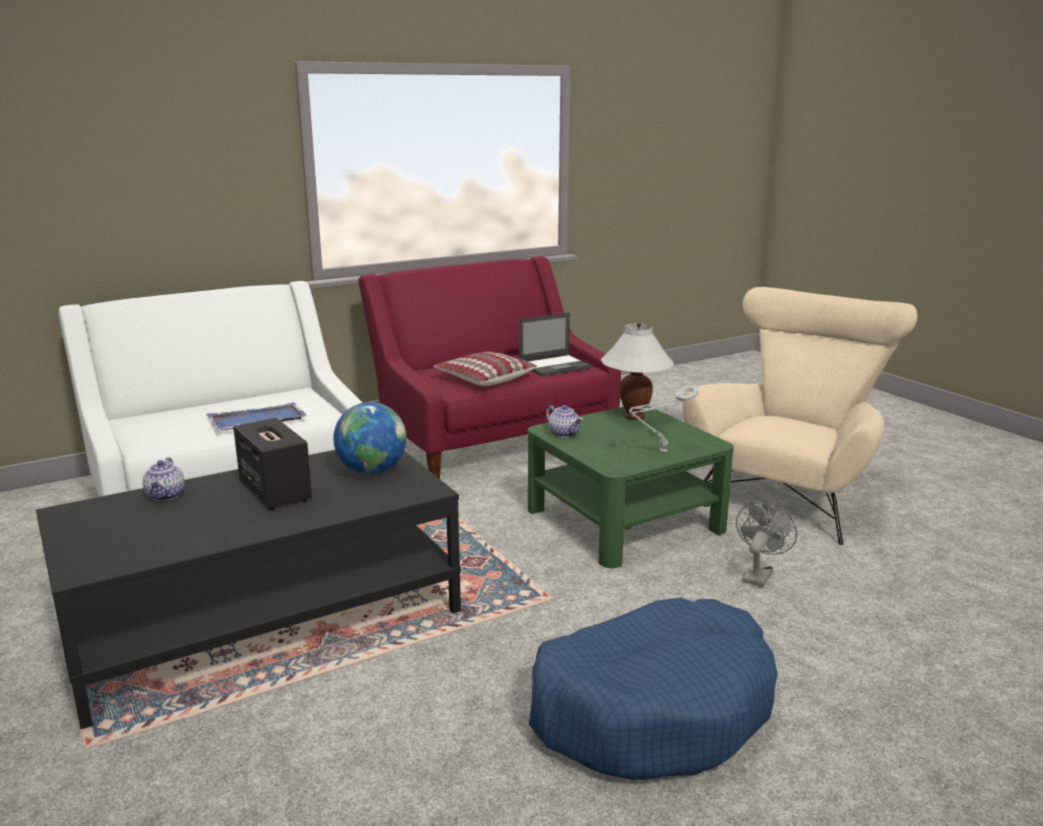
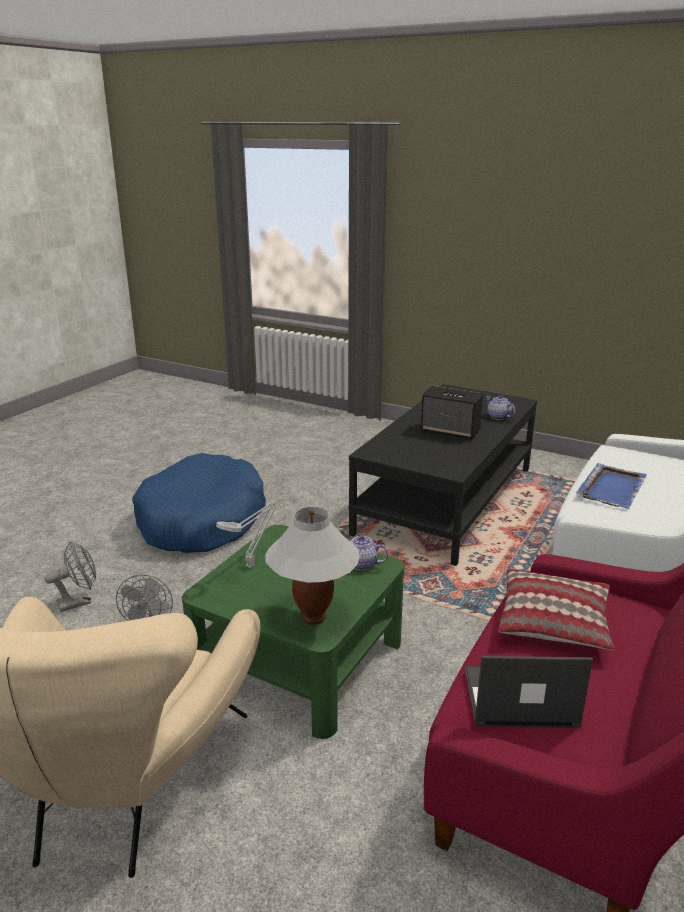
camera: 150 degrees right, 5 degrees up
globe [333,402,407,475] -> none
laptop [519,312,592,376] -> laptop turned 60 degrees clockwise [464,656,593,728]
none -> grey fan [45,542,96,612]

